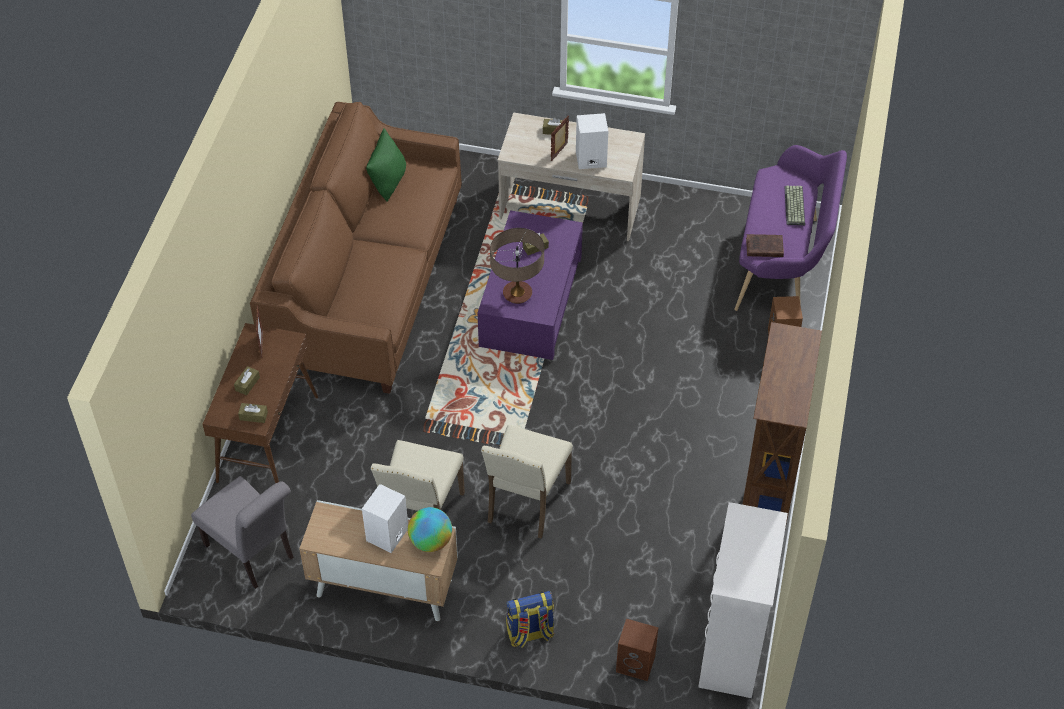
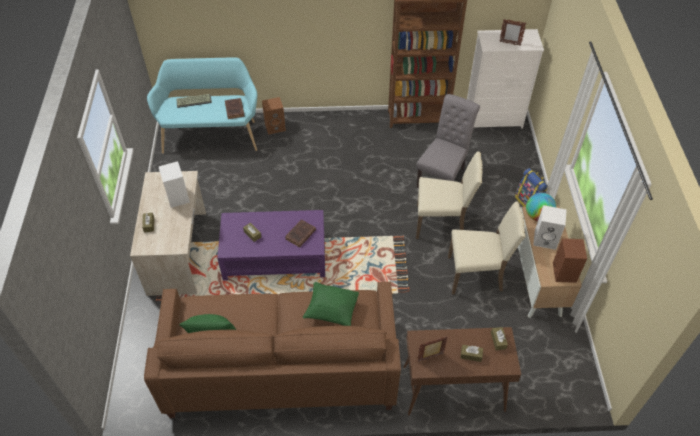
camera: 105 degrees left, 0 degrees up
grey chair [191,476,294,589] -> grey chair moved to [416,94,480,188]
table lamp [490,228,544,304] -> brown book [285,219,316,248]
picture frame [551,115,569,161] -> picture frame moved to [499,19,526,46]
brown speaker [616,619,658,681] -> brown speaker moved to [553,238,587,283]
purple bench [735,145,847,311] -> turquoise bench [147,57,257,154]
none -> green pillow [303,282,359,326]

